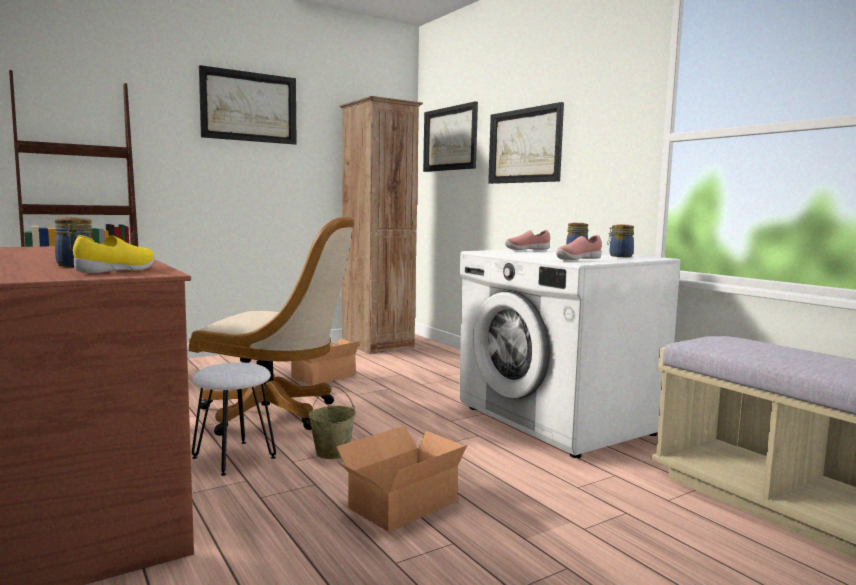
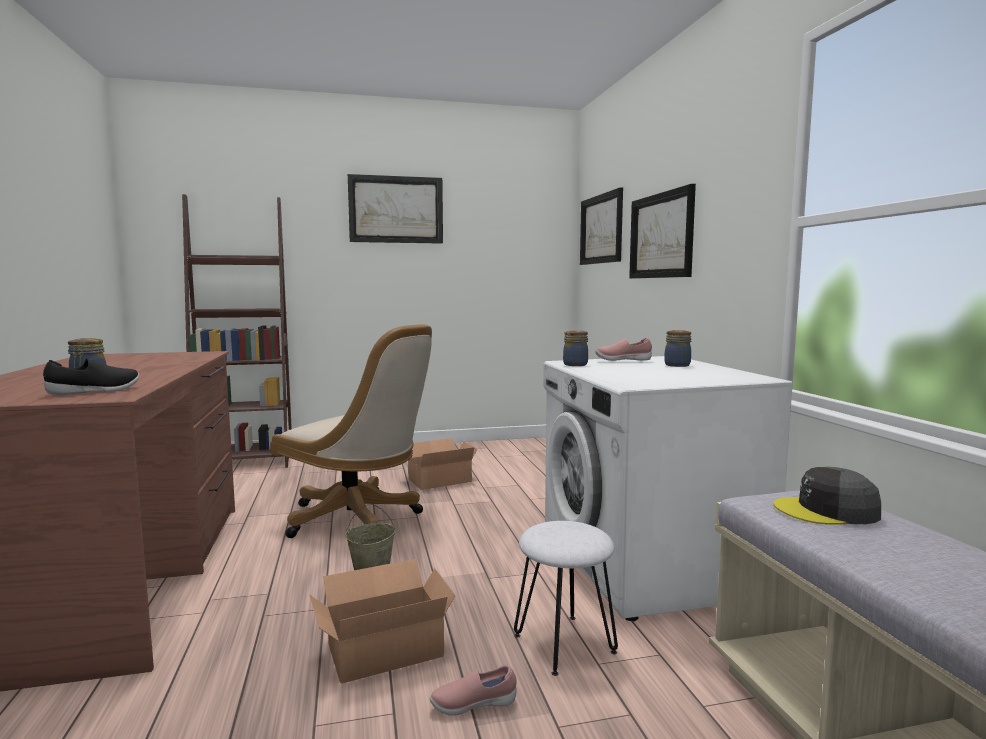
camera: 20 degrees right, 0 degrees up
yellow shoe [73,235,155,273] -> black shoe [43,359,139,395]
white stool [192,362,276,476] -> white stool moved to [514,521,618,676]
brown cabinet [339,96,423,354] -> none
pink shoe [556,235,602,260] -> pink shoe moved to [430,665,516,716]
jar [607,225,634,257] -> jar moved to [563,330,588,366]
none -> grey cap [773,466,881,525]

